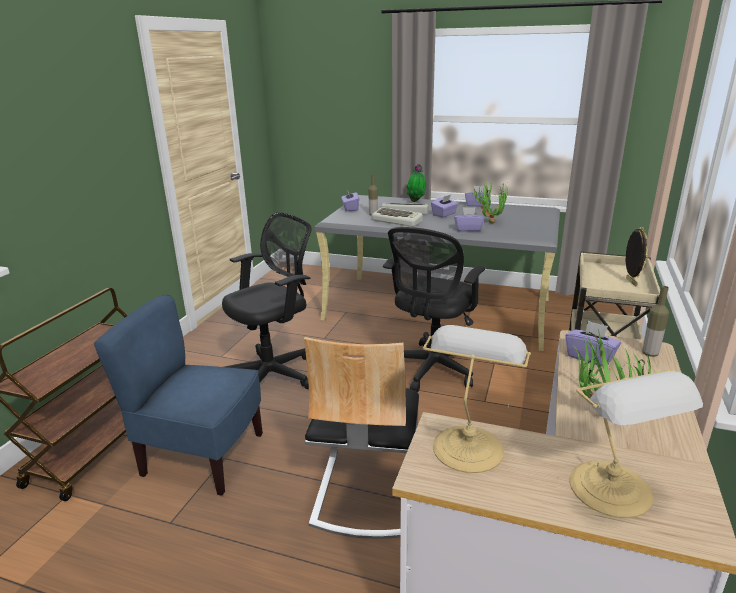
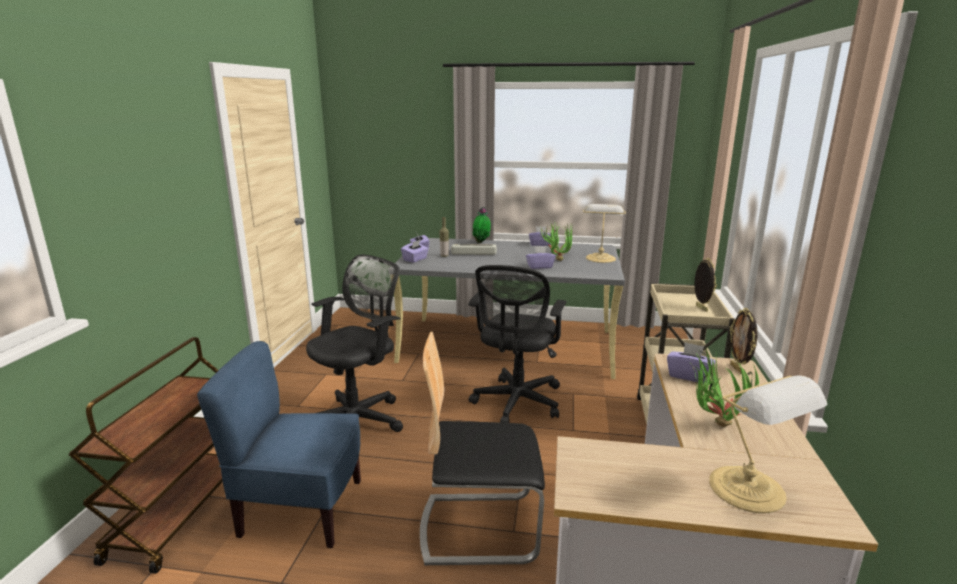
camera: 10 degrees left, 5 degrees down
chair [304,337,419,539] -> chair turned 90 degrees clockwise [420,332,545,565]
keyboard [372,207,422,227] -> none
table lamp [423,325,531,473] -> table lamp moved to [583,204,626,263]
purple tissue box [431,195,458,218] -> purple tissue box moved to [401,240,429,263]
bottle [642,286,669,357] -> picture frame [730,308,757,375]

